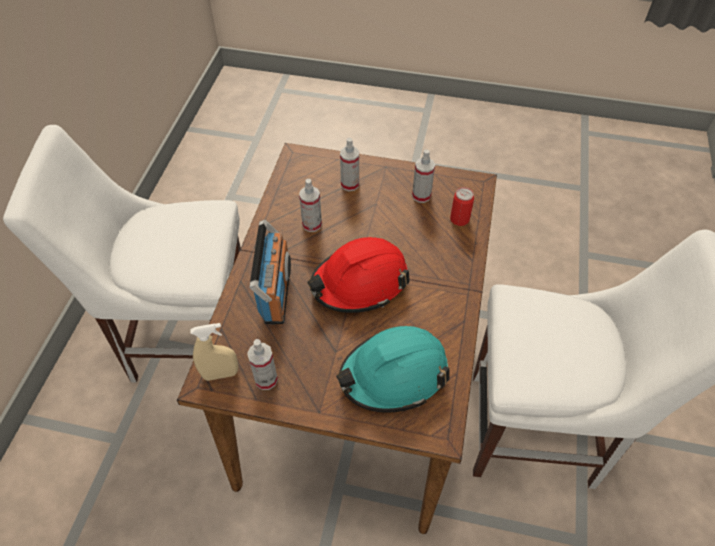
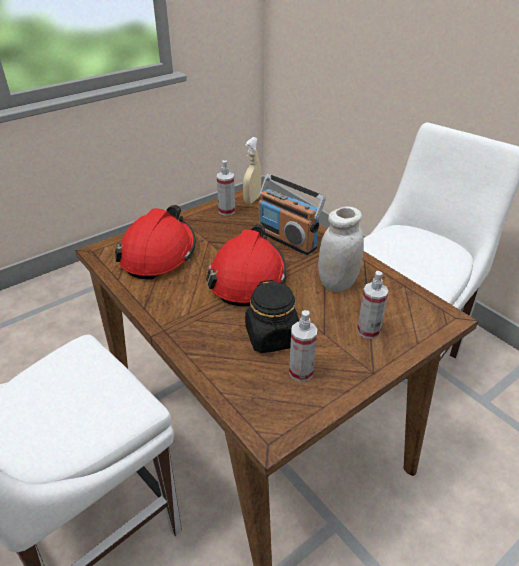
camera: 130 degrees right, 15 degrees down
spray bottle [299,179,322,232] -> white jar [318,206,364,292]
turquoise hard hat [336,326,450,413] -> red hard hat [115,205,196,279]
can [450,187,474,226] -> none
none -> black jar [245,280,299,353]

